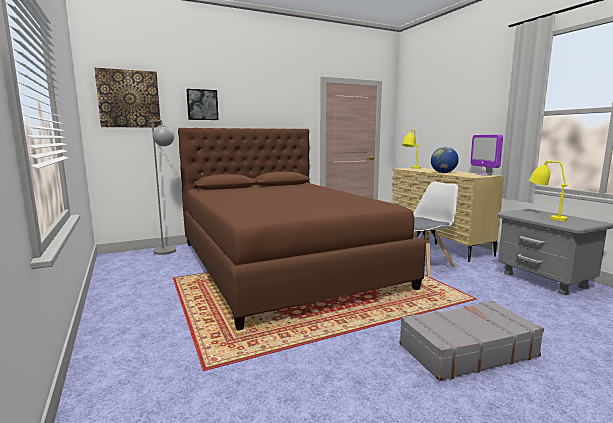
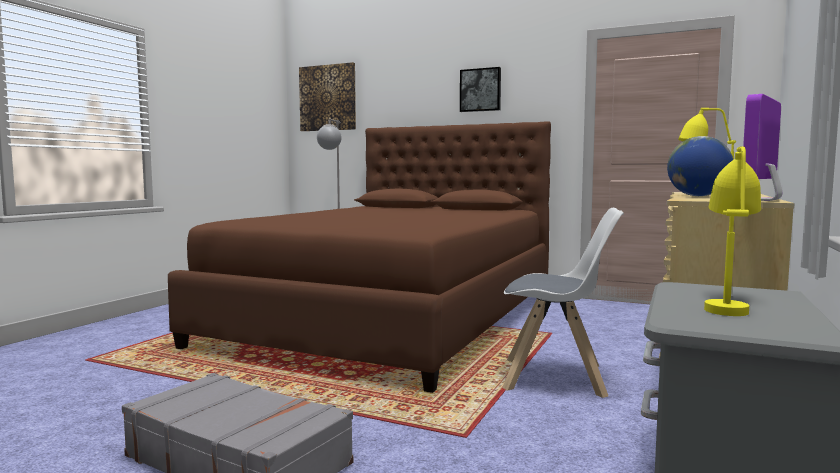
camera: 50 degrees right, 5 degrees down
picture [186,89,218,120] -> picture moved to [460,67,501,112]

